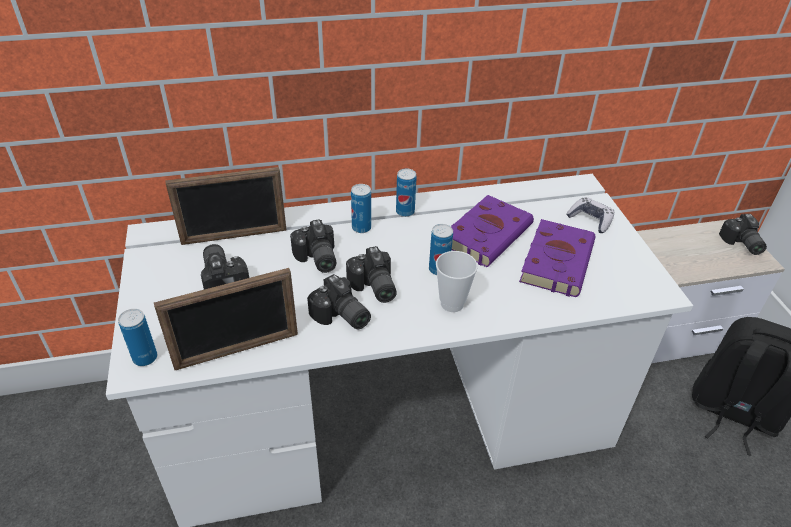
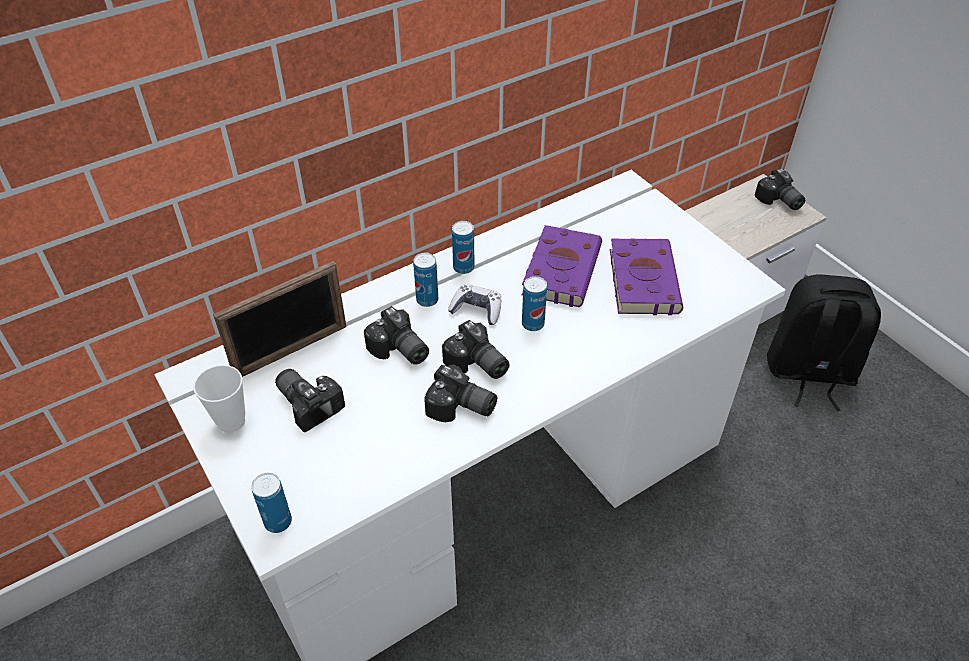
camera: 20 degrees left, 5 degrees up
picture frame [154,268,298,370] -> none
cup [436,251,478,312] -> cup moved to [193,365,245,433]
game controller [566,197,614,233] -> game controller moved to [448,284,501,325]

